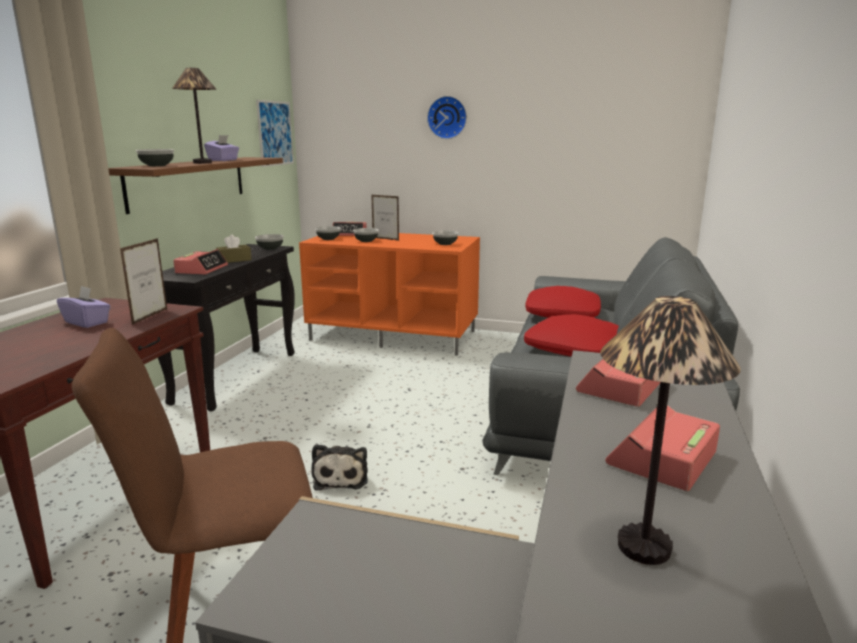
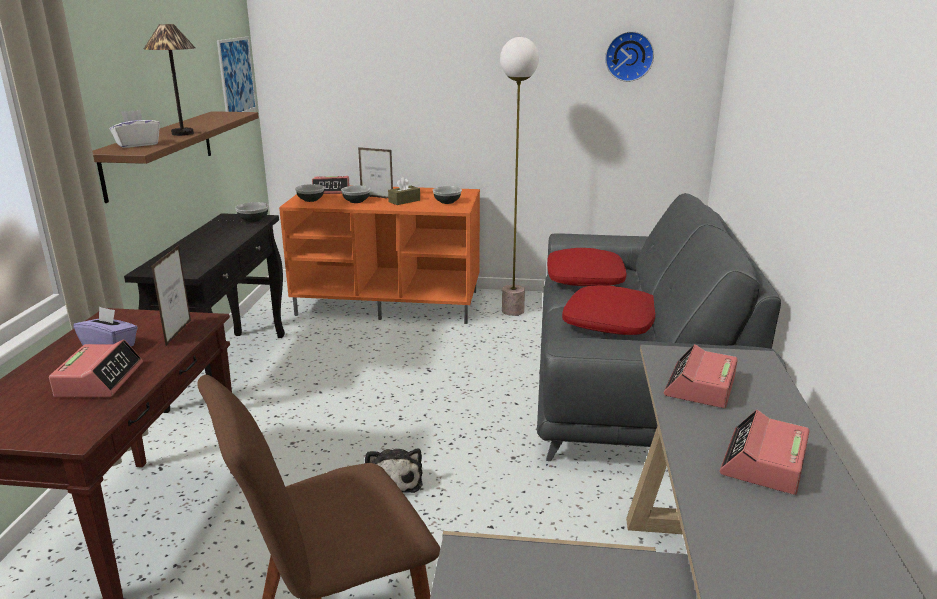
camera: 10 degrees left, 5 degrees up
bowl [136,149,174,166] -> white tissue box [110,110,160,148]
alarm clock [173,249,228,274] -> alarm clock moved to [49,340,143,397]
purple tissue box [204,135,239,161] -> none
brown tissue box [216,234,252,263] -> brown tissue box moved to [388,177,420,205]
wall clock [427,96,467,139] -> wall clock moved to [605,31,654,82]
table lamp [601,296,741,565] -> none
none -> floor lamp [500,37,539,316]

